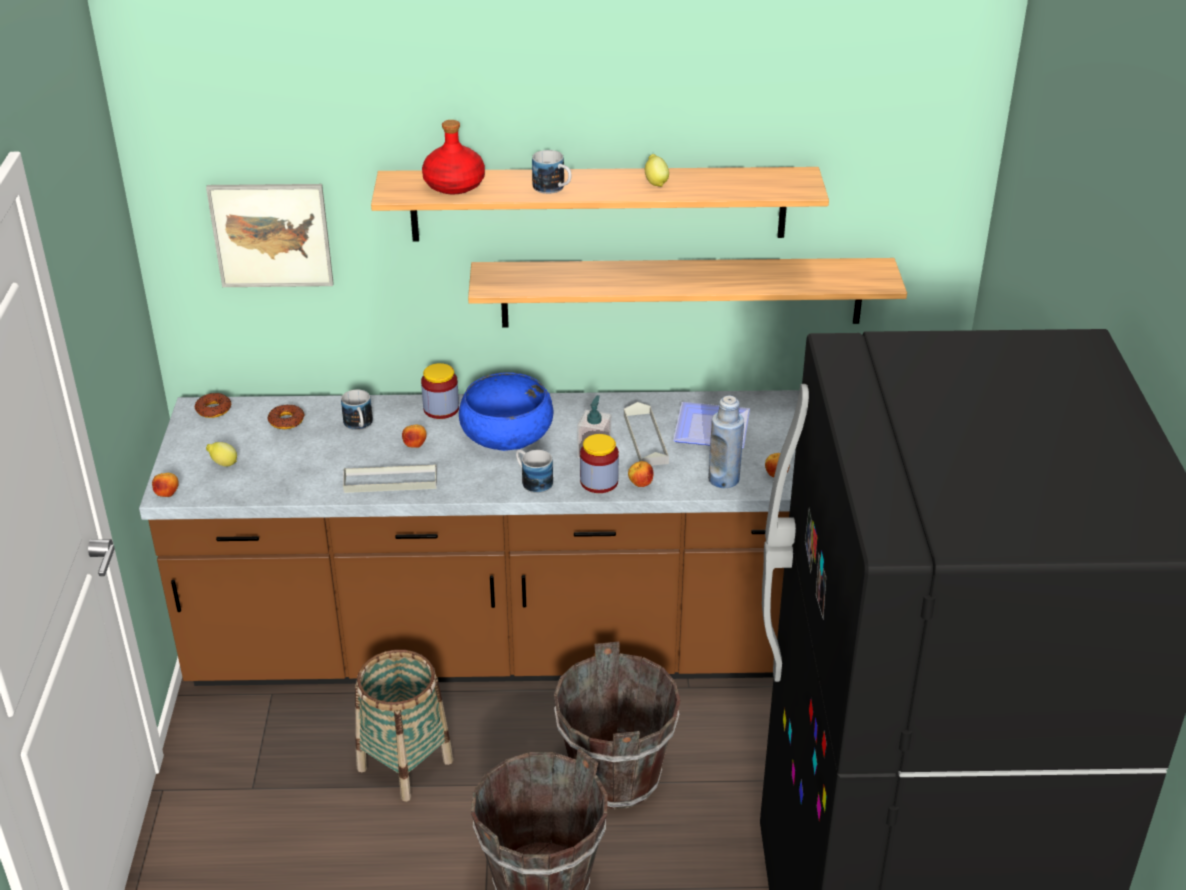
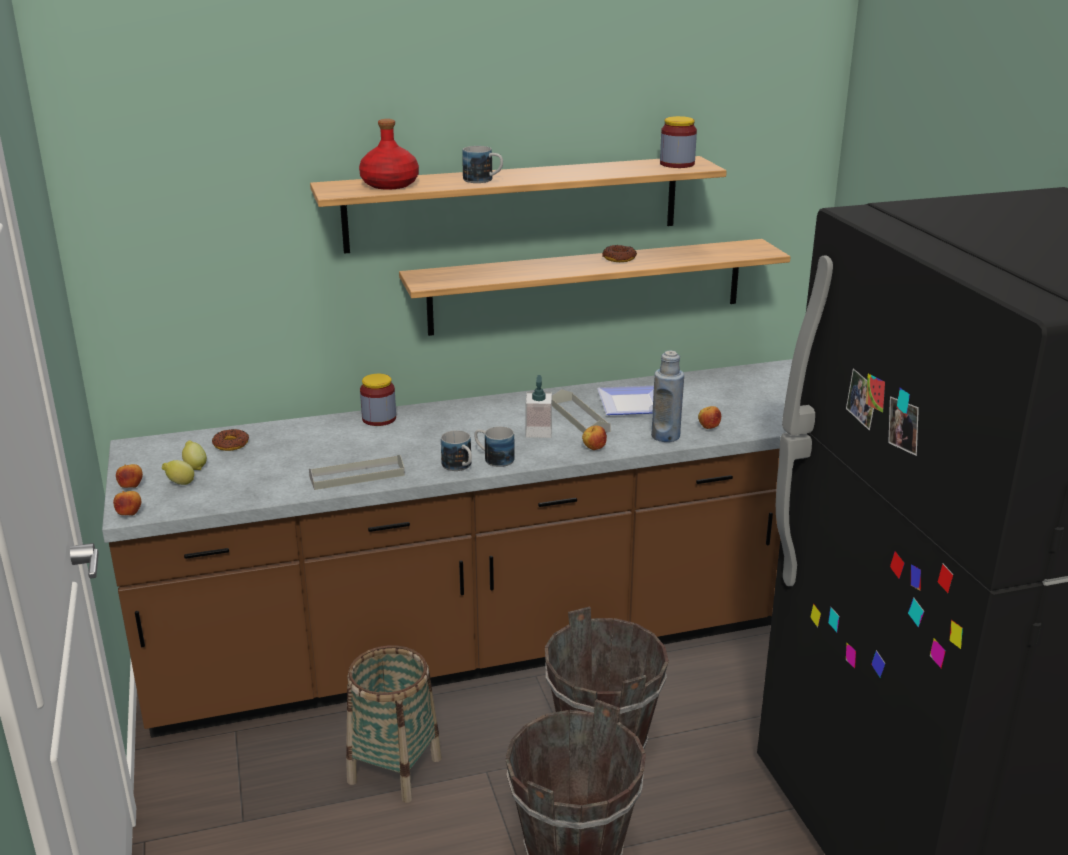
camera: 15 degrees left, 10 degrees down
donut [195,393,231,418] -> donut moved to [602,245,637,262]
picture [206,184,334,287] -> none
mug [341,390,373,430] -> mug moved to [441,430,472,471]
apple [402,425,427,448] -> apple moved to [116,464,143,488]
blue bowl [459,372,553,451] -> none
jar [580,434,619,493] -> jar moved to [660,116,697,168]
lemon [645,154,669,187] -> lemon moved to [182,440,207,470]

